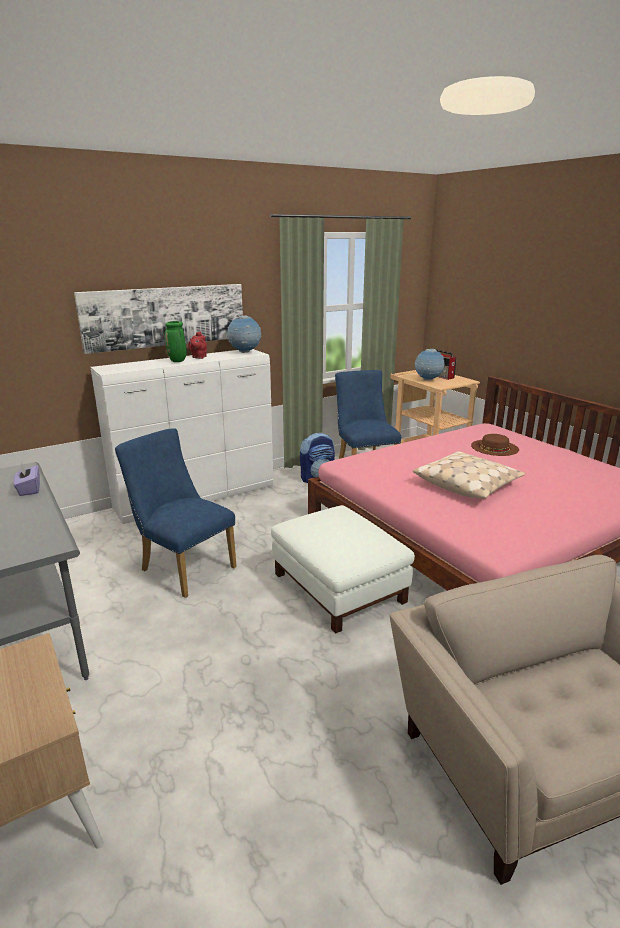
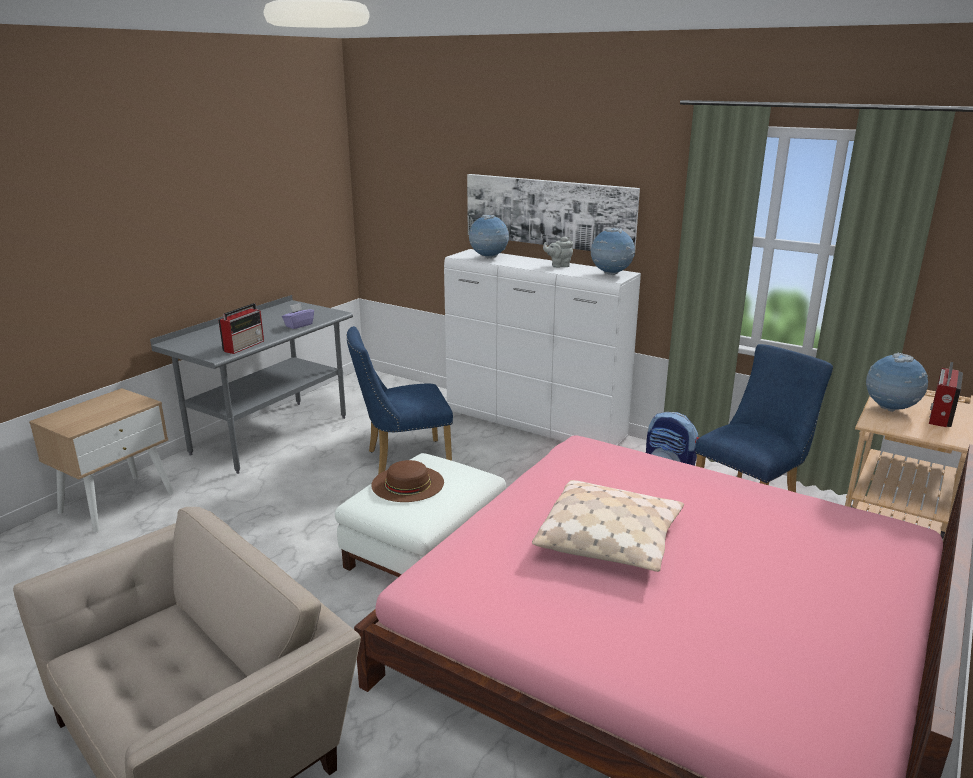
camera: 65 degrees right, 0 degrees up
blue chair [115,428,237,598] -> blue chair turned 120 degrees counterclockwise [346,326,453,474]
green vase [165,321,187,362] -> none
red teapot [188,332,207,359] -> grey teapot [543,236,573,268]
brown hat [471,434,519,456] -> brown hat moved to [371,460,444,502]
none -> radio [218,303,264,354]
none -> globe [469,215,509,259]

